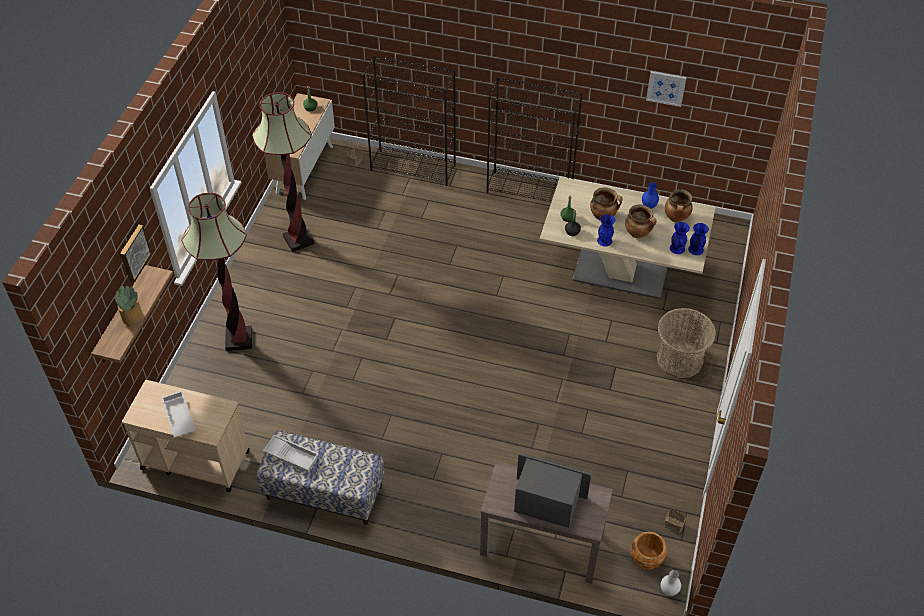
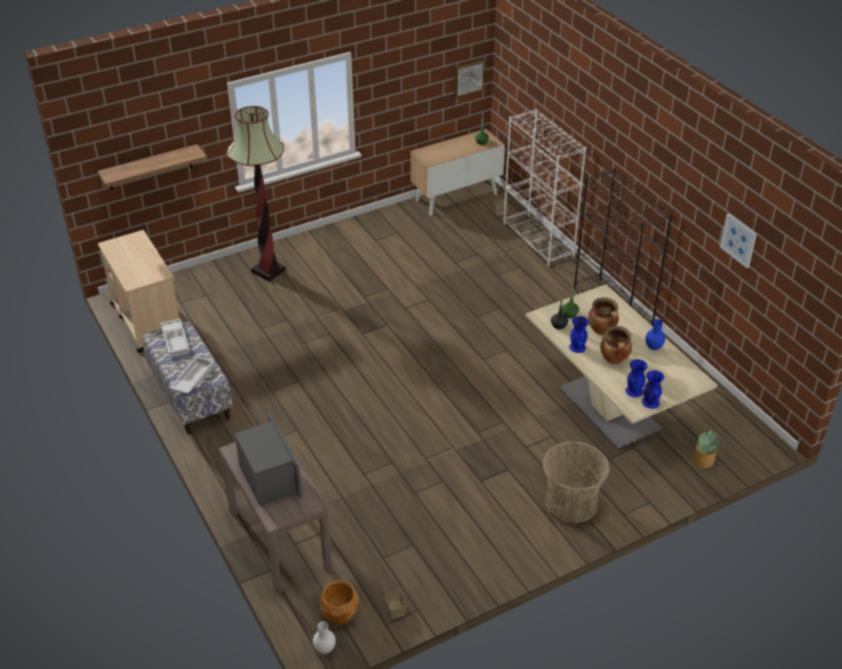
camera: 45 degrees right, 10 degrees down
potted plant [114,286,143,325] -> potted plant moved to [693,430,720,468]
picture [120,225,152,282] -> picture moved to [455,60,485,97]
white tray [161,391,196,438] -> white tray moved to [170,356,214,394]
floor lamp [252,93,314,252] -> none
black bookcase [362,55,456,186] -> white bookcase [503,109,586,266]
cooking pot [665,189,693,223] -> none

